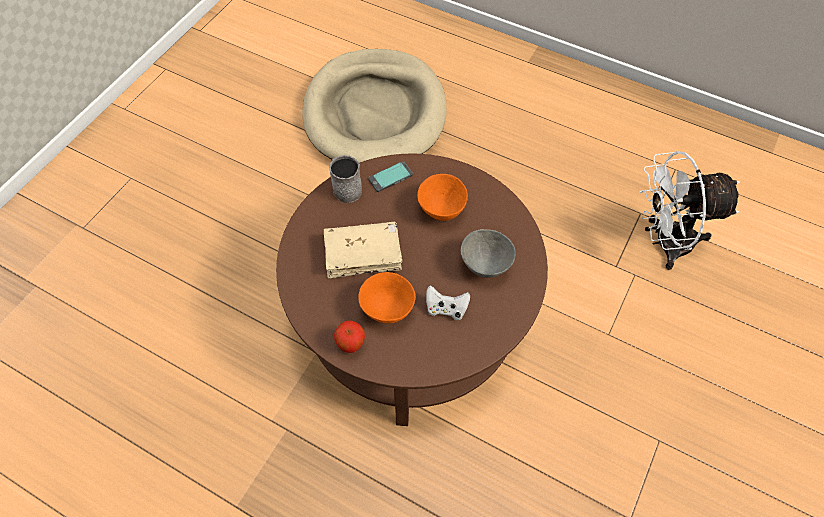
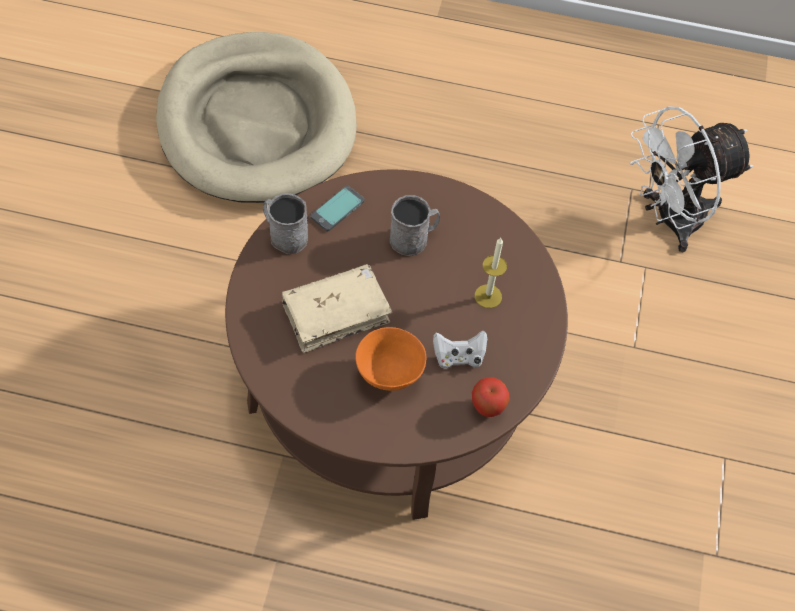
camera: 20 degrees left, 0 degrees up
apple [334,321,365,353] -> apple moved to [472,377,510,417]
orange bowl [417,174,468,221] -> grey mug [390,195,440,256]
grey bowl [461,229,516,278] -> candle [475,238,507,308]

